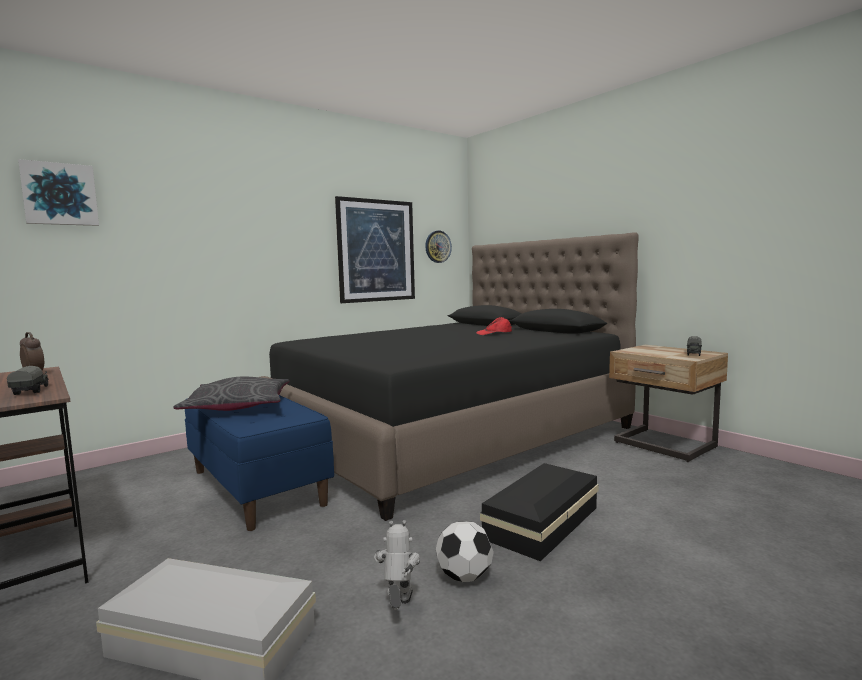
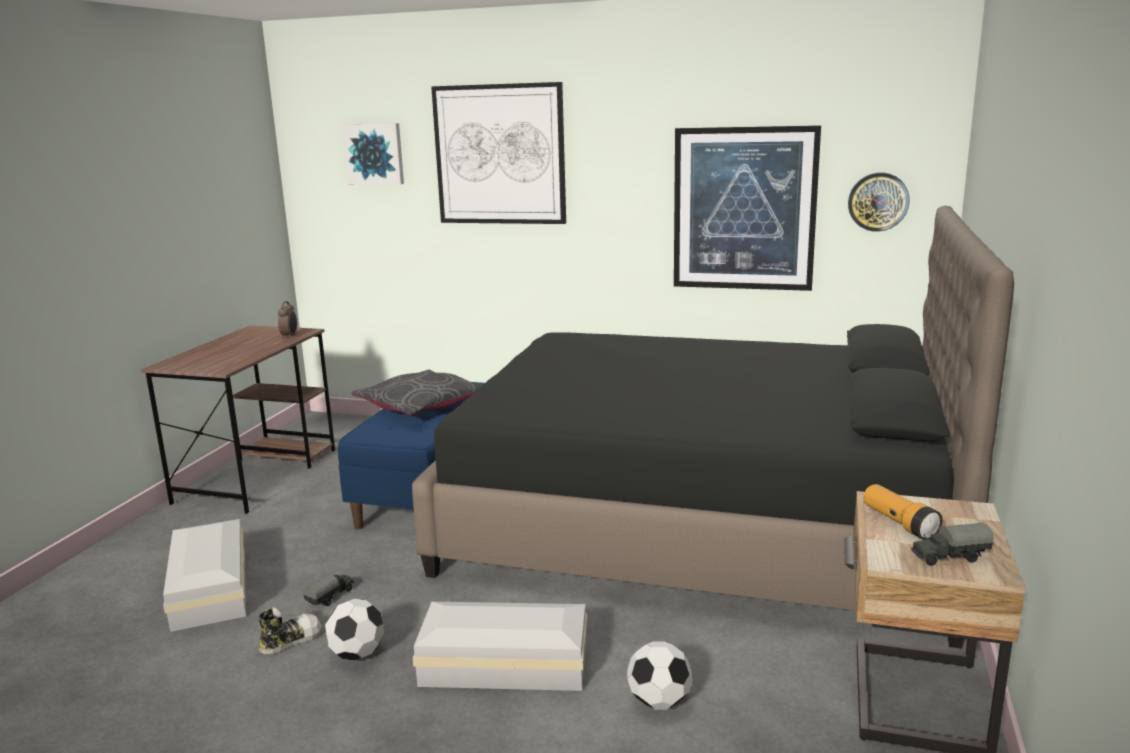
camera: 55 degrees right, 10 degrees up
toy truck [7,366,48,395] -> toy truck moved to [303,574,354,606]
toy robot [374,520,420,610] -> shoe [258,607,322,655]
red cap [476,317,512,335] -> none
black storage box [480,463,599,561] -> white storage box [413,602,587,691]
none -> picture [431,82,566,224]
none -> football [627,641,693,710]
none -> flashlight [864,484,943,540]

